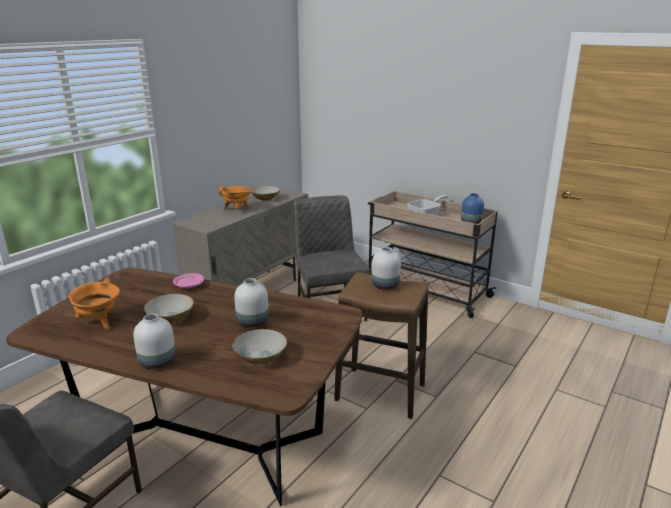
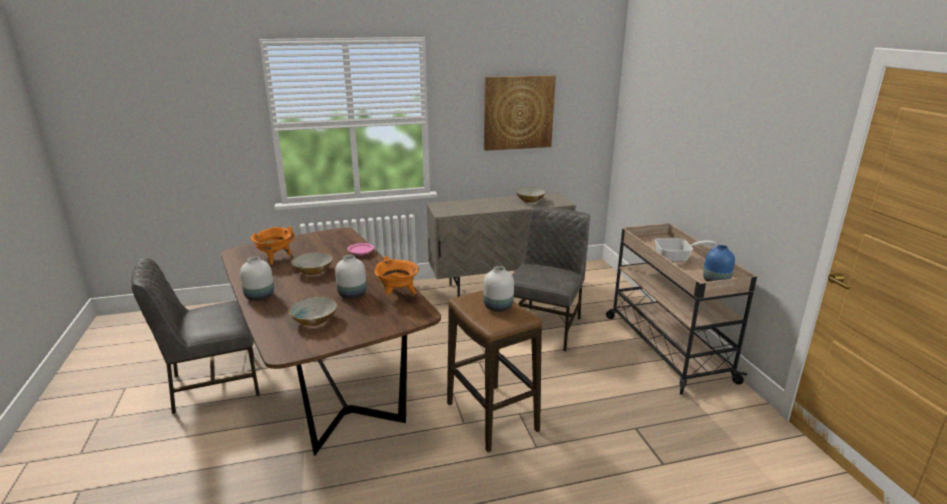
camera: 40 degrees right, 0 degrees up
orange cooking pot [219,185,252,209] -> orange cooking pot moved to [375,256,419,295]
none -> picture [484,75,556,151]

